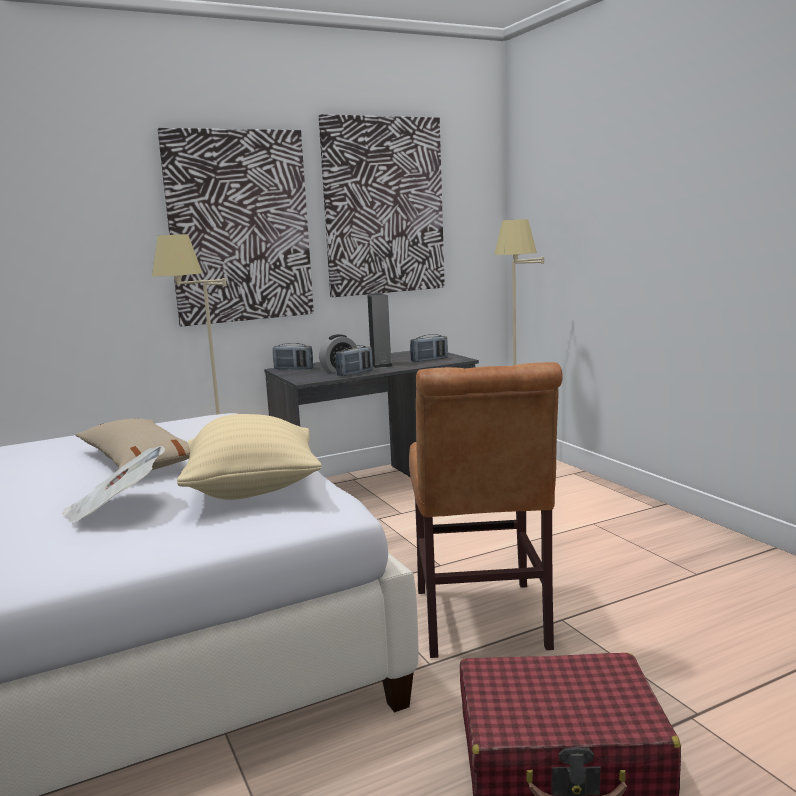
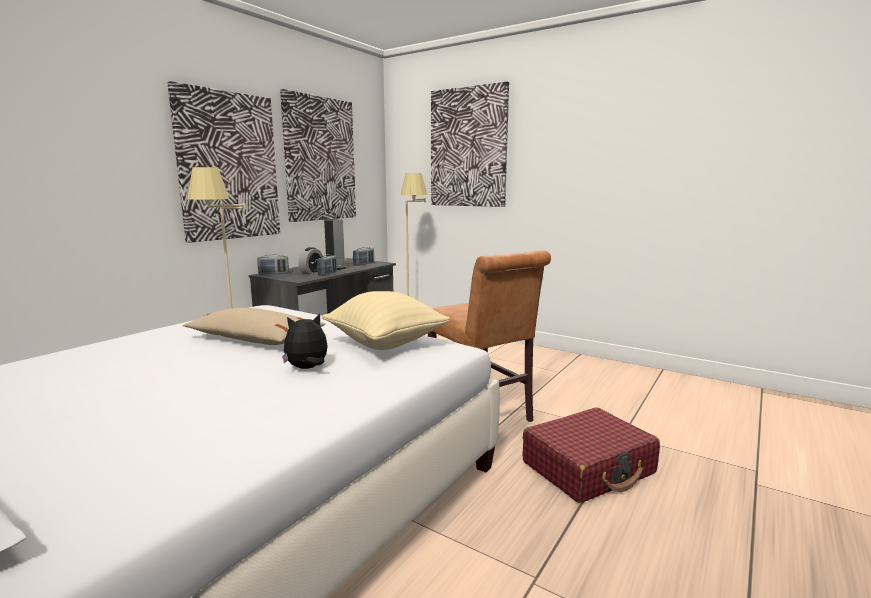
camera: 30 degrees left, 0 degrees up
newspaper [62,446,165,524] -> plush toy [282,314,327,369]
none -> picture [431,82,509,207]

